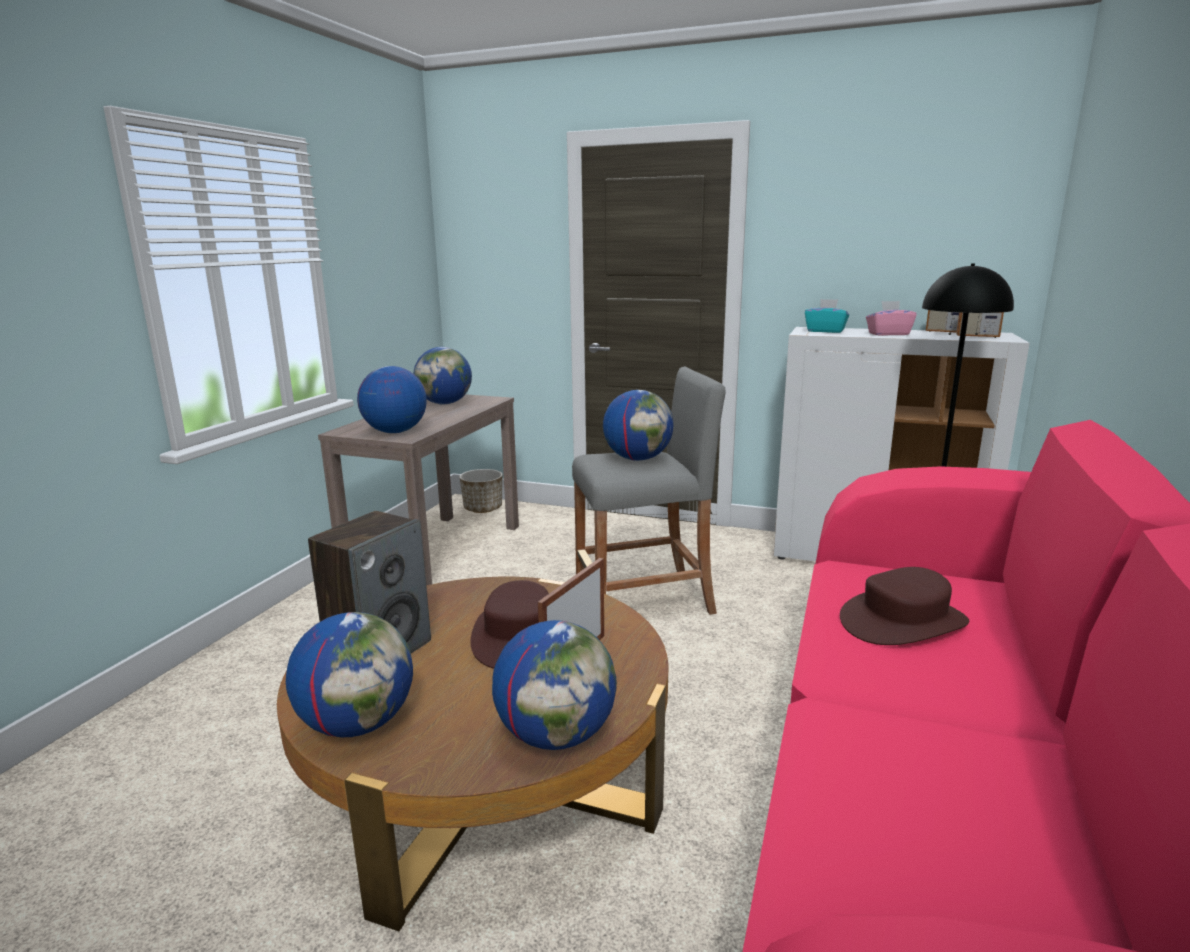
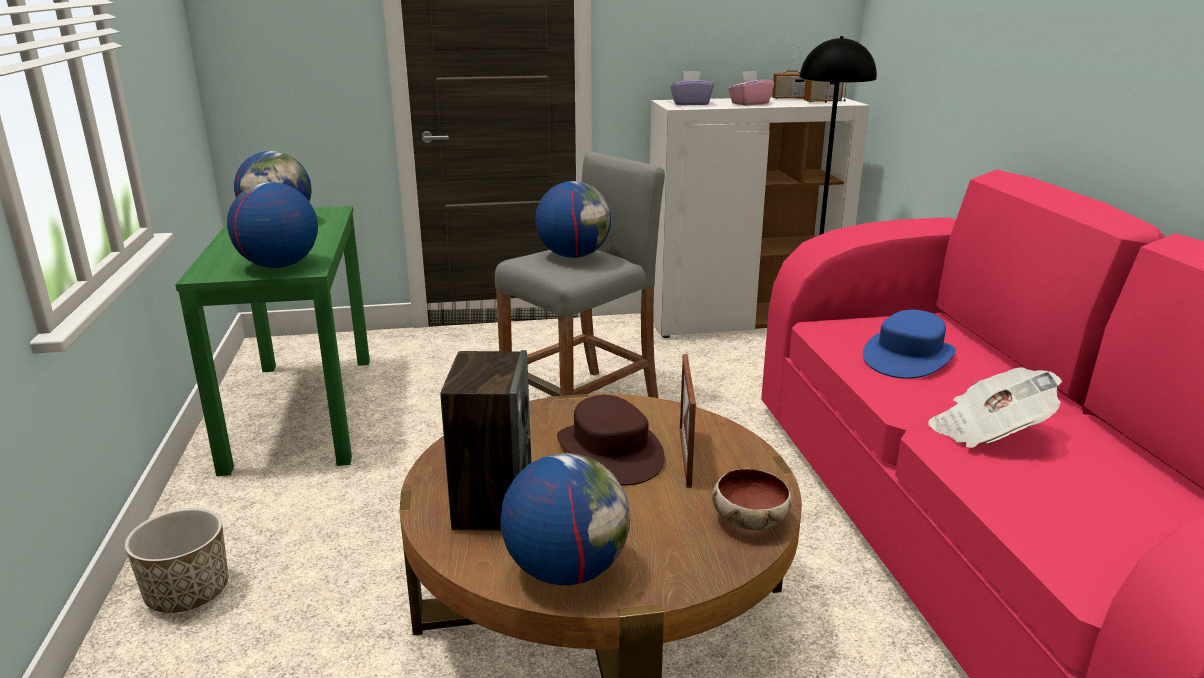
camera: 30 degrees left, 5 degrees up
brown console table [318,394,519,586] -> green console table [175,206,370,476]
planter [459,469,502,513] -> planter moved to [125,508,228,613]
globe [492,620,617,750] -> bowl [712,469,792,530]
turquoise tissue box [805,299,849,333] -> purple tissue box [670,71,714,105]
brown hat [840,567,969,645] -> blue hat [863,310,956,379]
none -> newspaper [928,367,1062,448]

